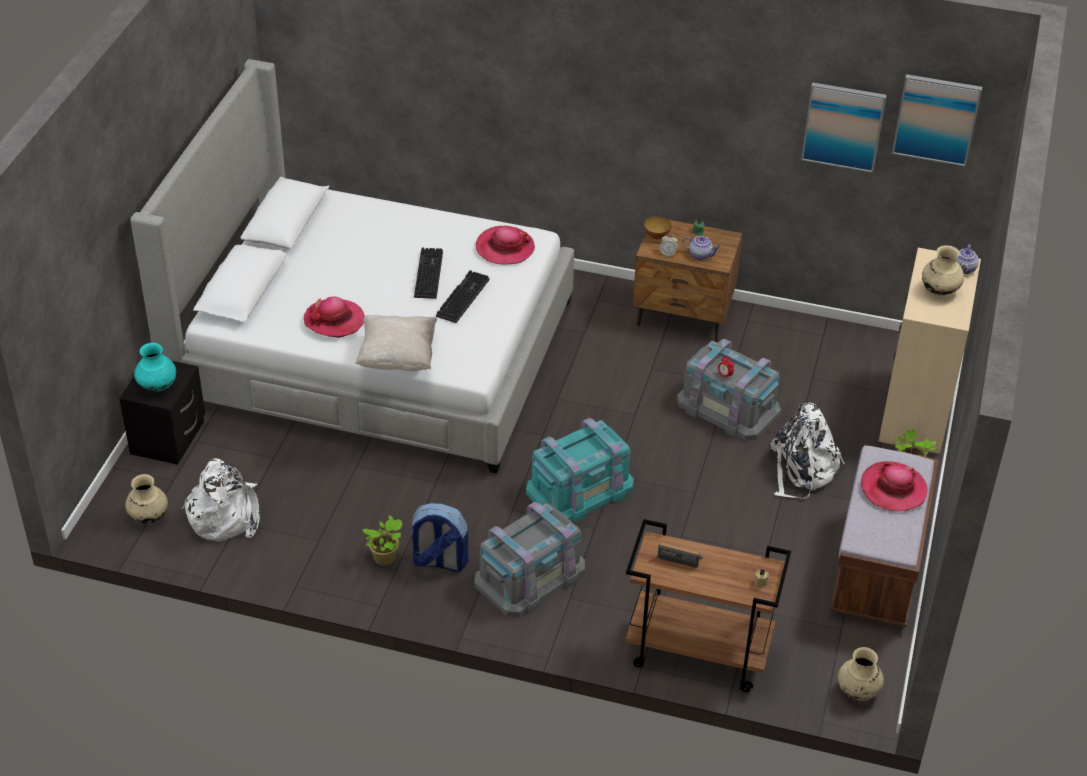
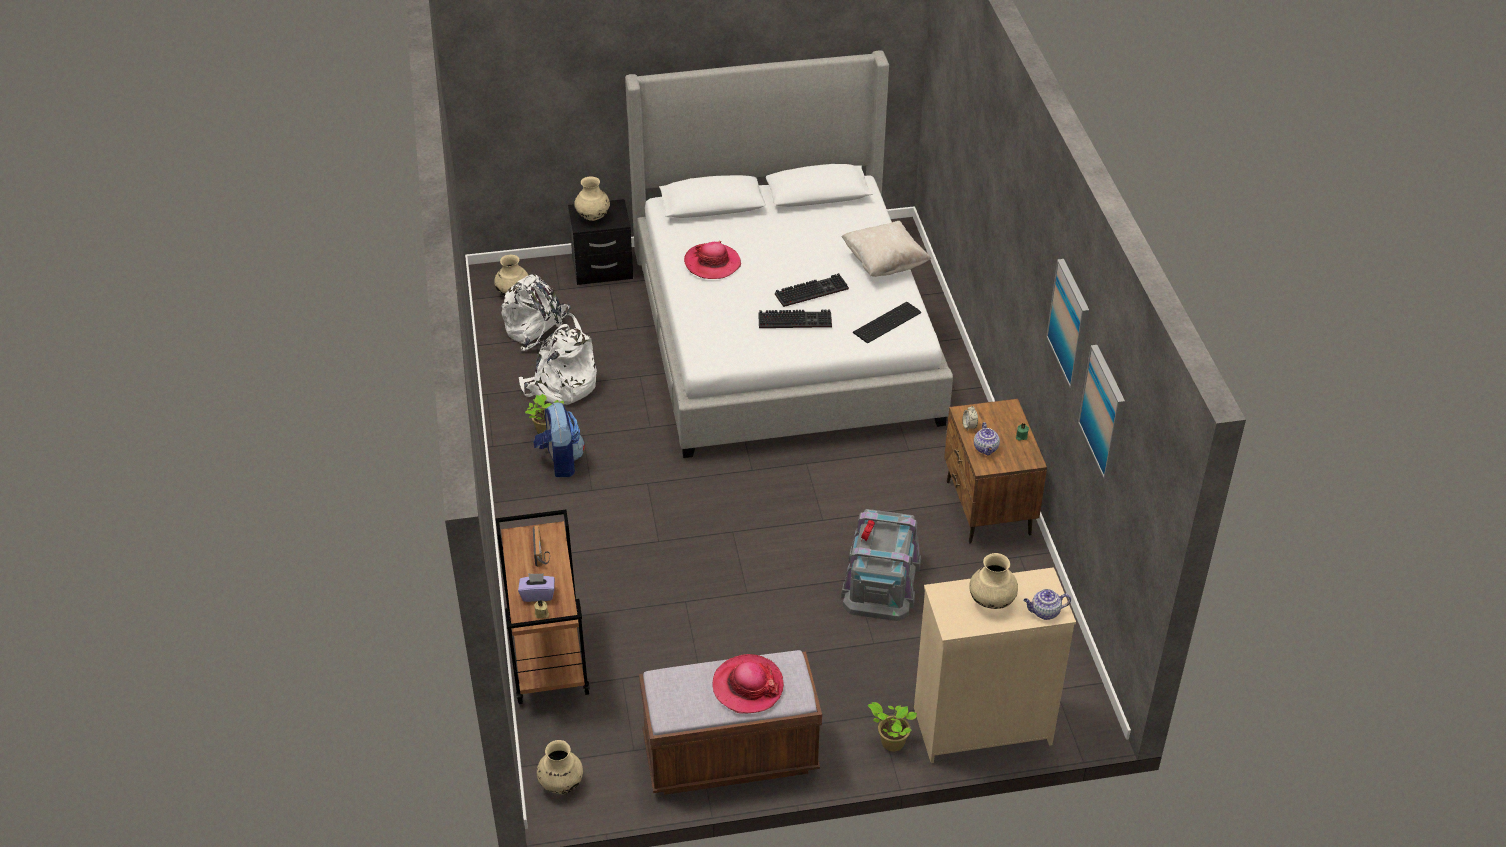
camera: 65 degrees right, 0 degrees up
turquoise vase [134,343,176,391] -> beige vase [574,176,610,221]
beige pillow [355,315,437,371] -> beige pillow moved to [841,221,932,277]
grey storage box [474,502,585,617] -> none
hat [476,226,535,264] -> keyboard [853,302,921,344]
turquoise storage box [526,418,634,522] -> none
bowl [644,216,671,240] -> none
white backpack [768,402,845,499] -> white backpack moved to [519,324,597,405]
picture [892,74,982,167] -> picture moved to [1046,259,1089,388]
none -> purple tissue box [518,573,555,602]

